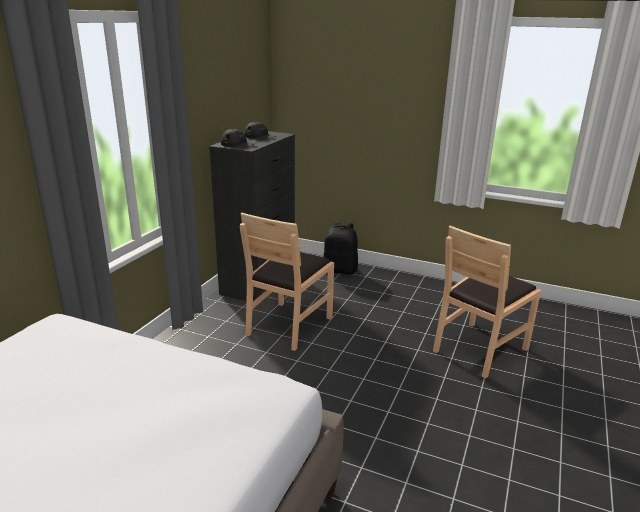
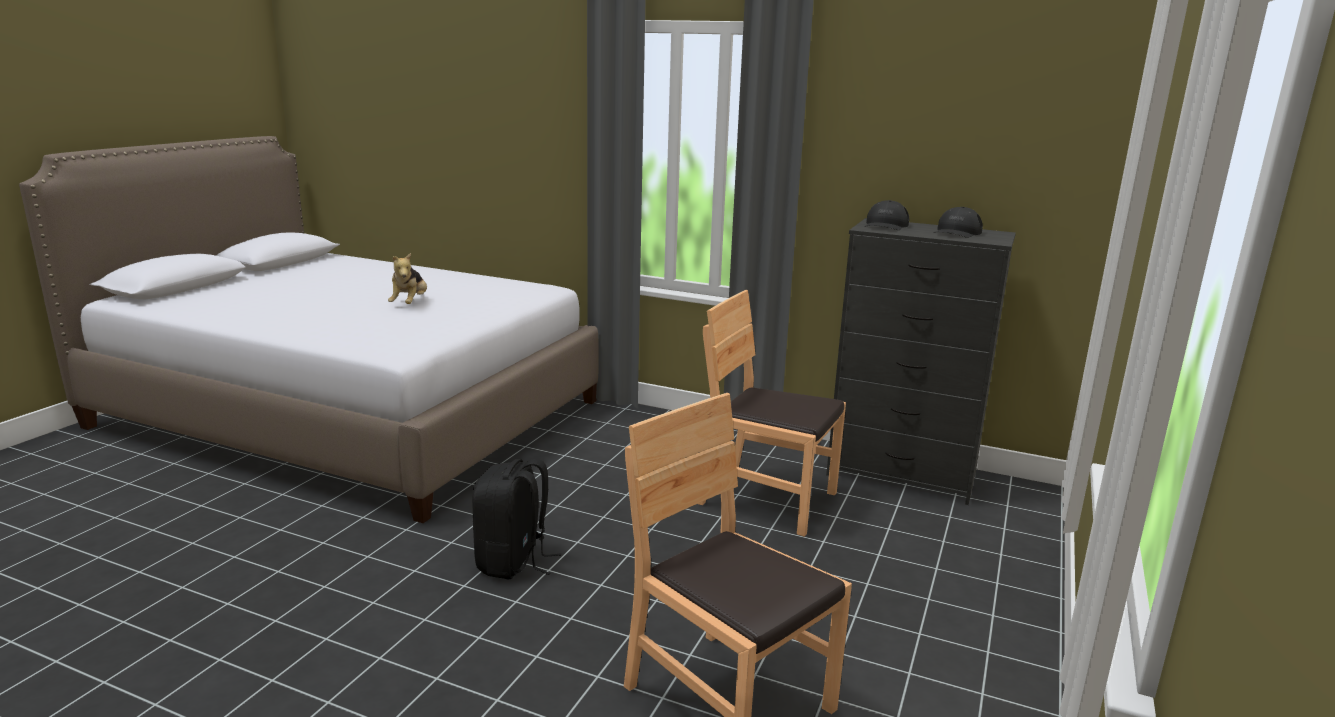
camera: 90 degrees right, 5 degrees down
black backpack [323,222,358,275] -> black backpack moved to [472,459,561,580]
none -> plush toy [388,253,427,304]

